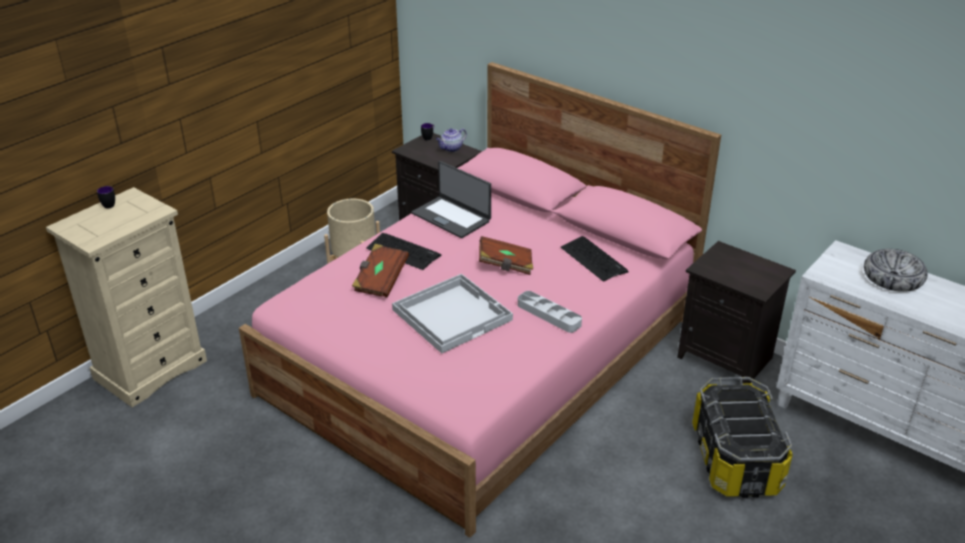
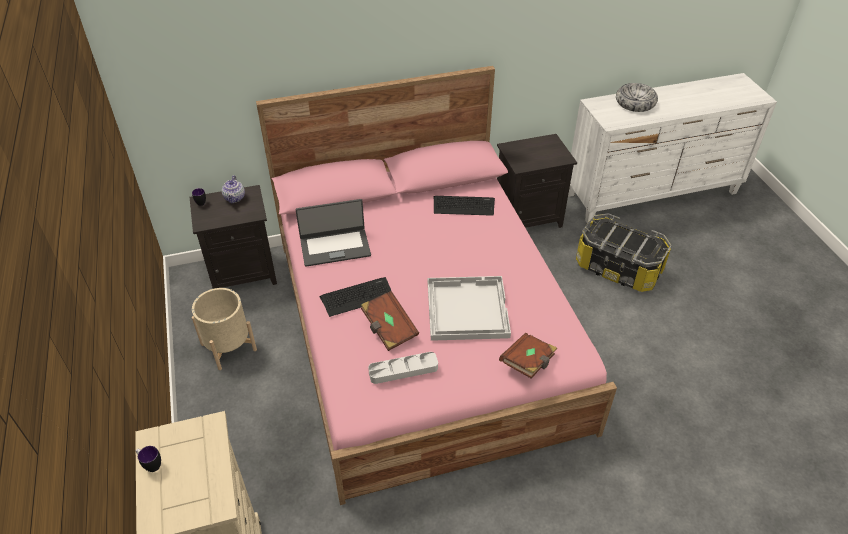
camera: 55 degrees left, 10 degrees up
brown book [479,236,533,275] -> brown book moved to [499,333,557,379]
grey tray [518,291,582,333] -> grey tray moved to [368,352,438,384]

